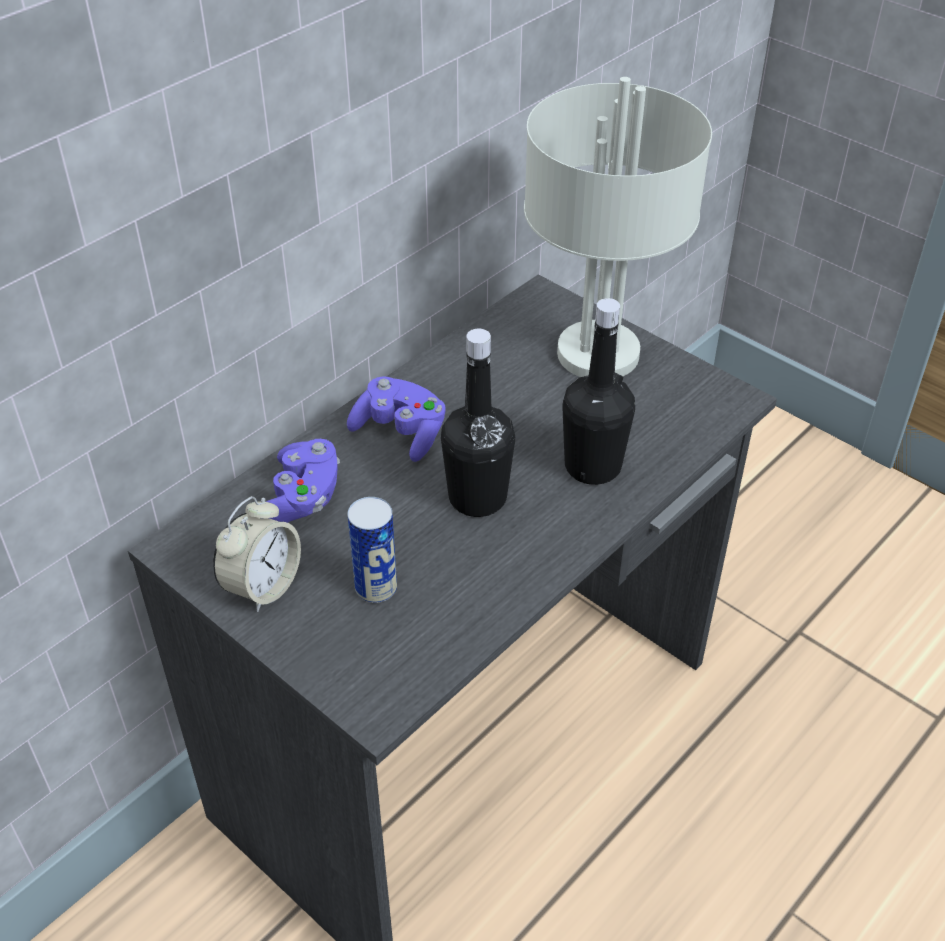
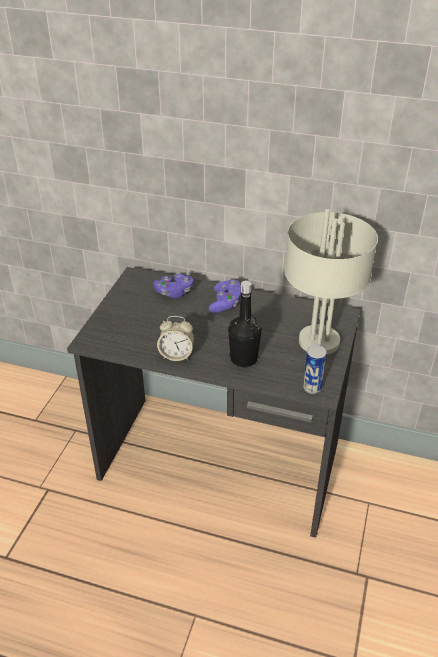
camera: 65 degrees right, 5 degrees down
alarm clock [213,496,301,612] -> alarm clock moved to [157,316,194,361]
can [347,497,397,603] -> can moved to [303,345,327,394]
black bottle [441,329,515,517] -> none

